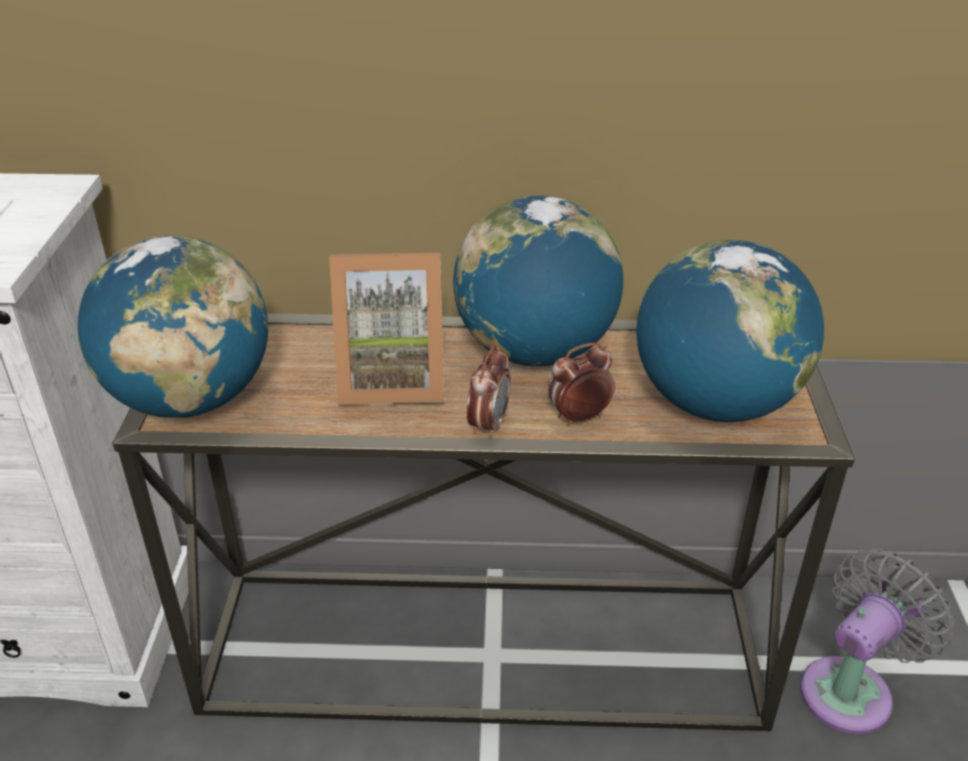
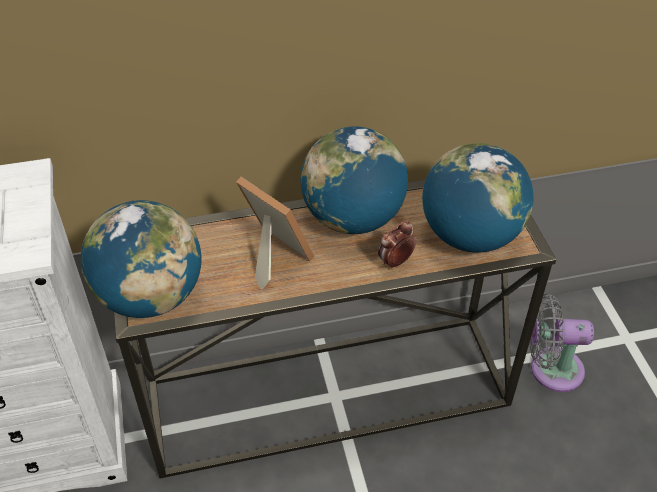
camera: 15 degrees left, 10 degrees up
picture frame [329,253,444,405] -> picture frame turned 120 degrees counterclockwise [236,177,314,290]
alarm clock [467,346,511,439] -> none
grey fan [800,549,954,734] -> grey fan turned 120 degrees counterclockwise [530,294,594,392]

